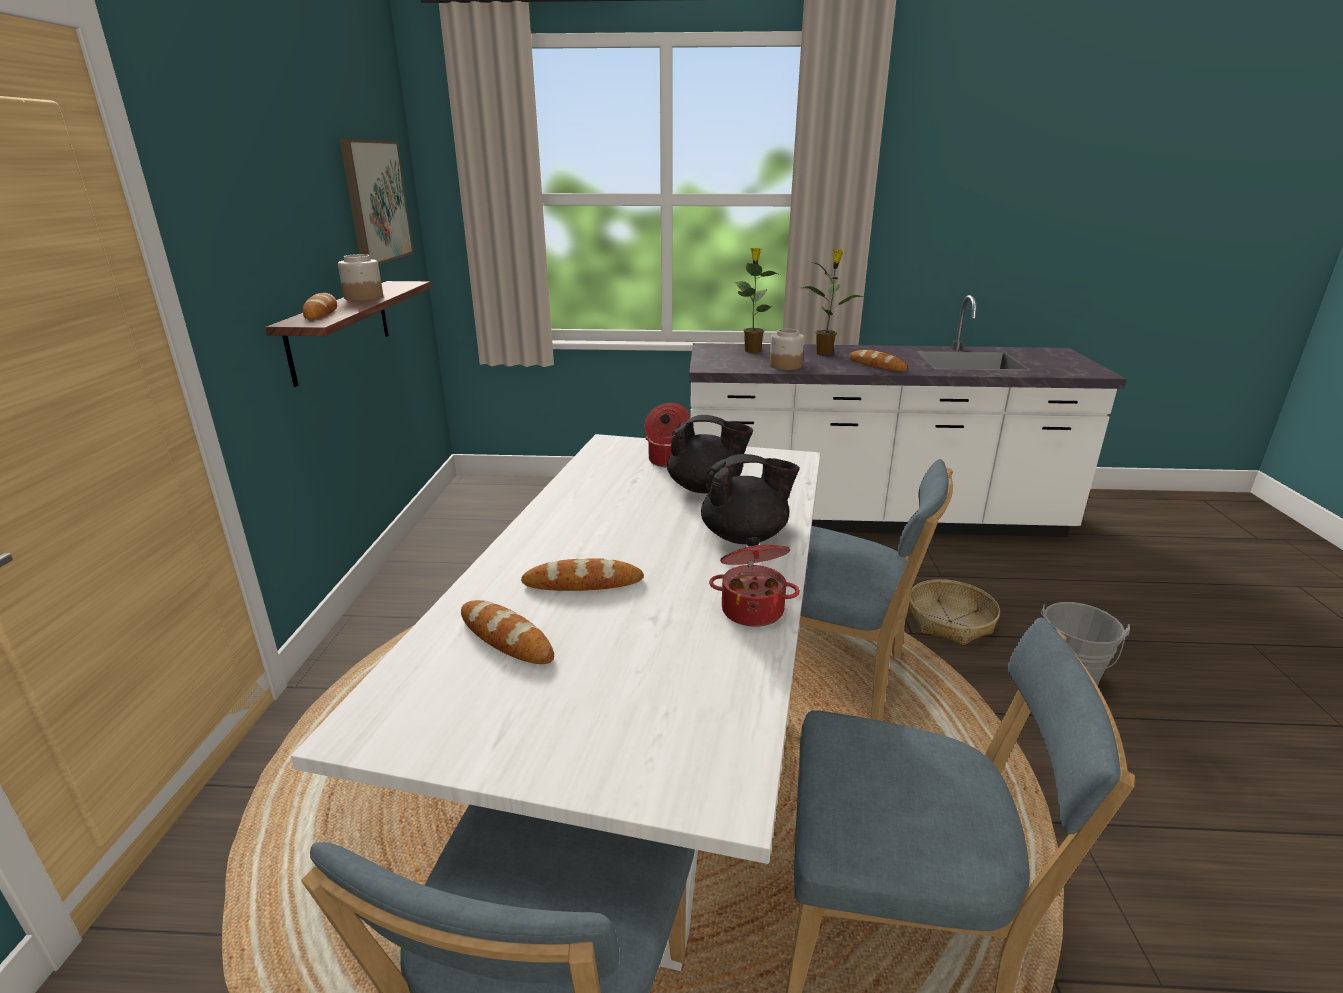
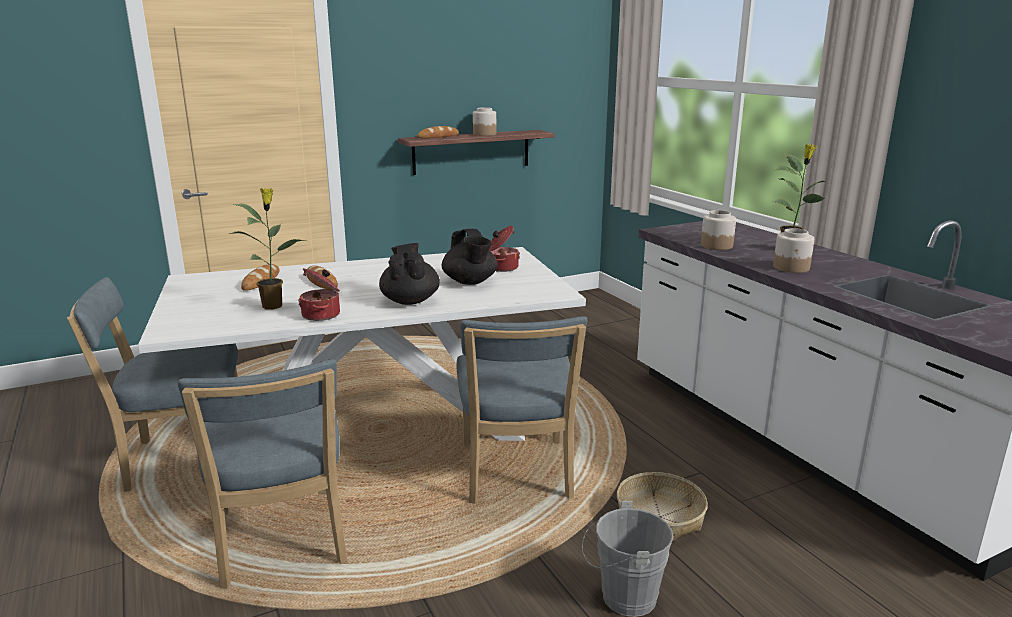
camera: 60 degrees right, 5 degrees down
picture [339,139,414,265] -> none
black teapot [701,454,800,544] -> black teapot turned 150 degrees counterclockwise [379,243,440,305]
potted plant [735,248,780,353] -> potted plant moved to [230,188,304,309]
bread [849,350,907,371] -> jar [773,228,814,273]

